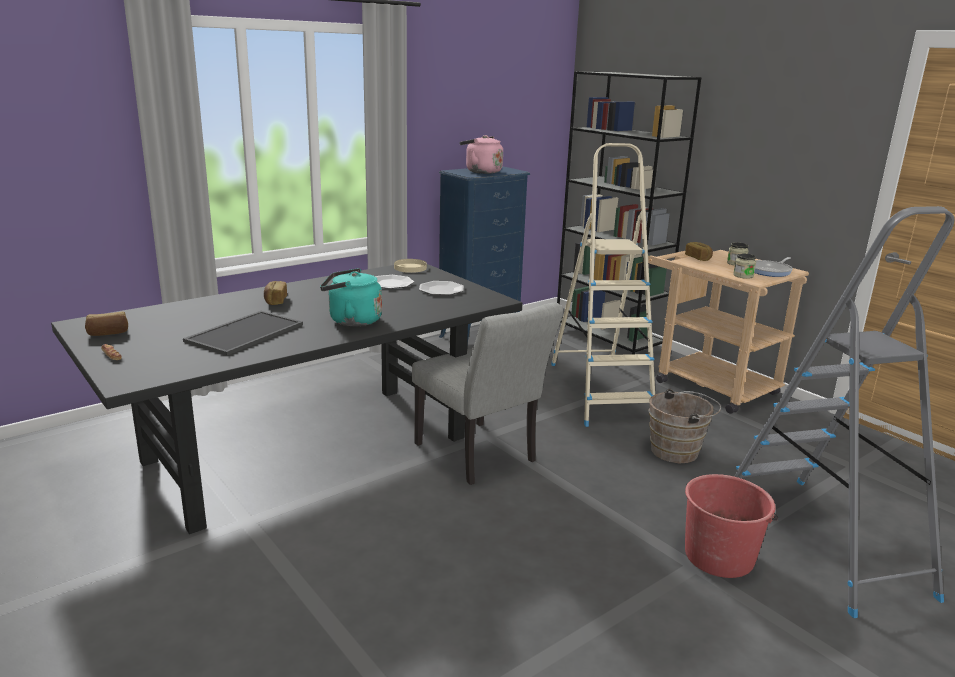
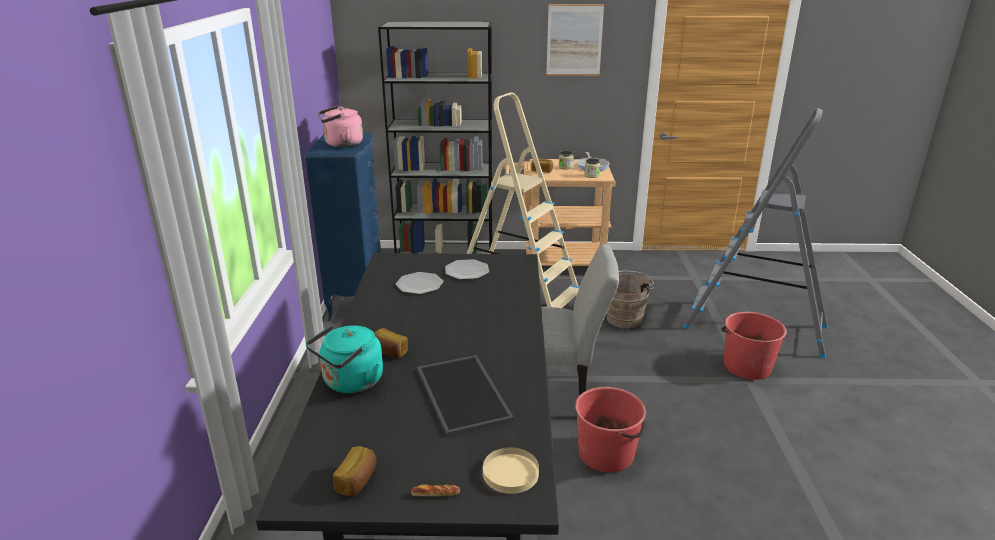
camera: 50 degrees left, 5 degrees up
turquoise kettle [320,268,382,327] -> turquoise kettle moved to [306,325,383,393]
beige plate [394,259,427,273] -> beige plate moved to [483,447,539,494]
none -> picture [546,4,604,76]
none -> red bucket [575,387,646,472]

